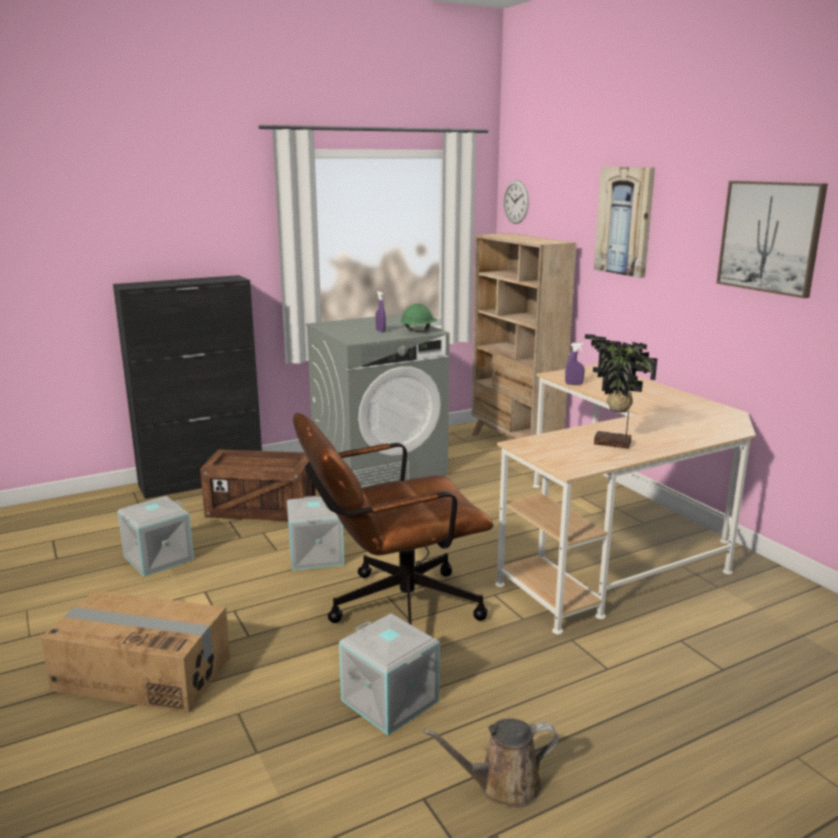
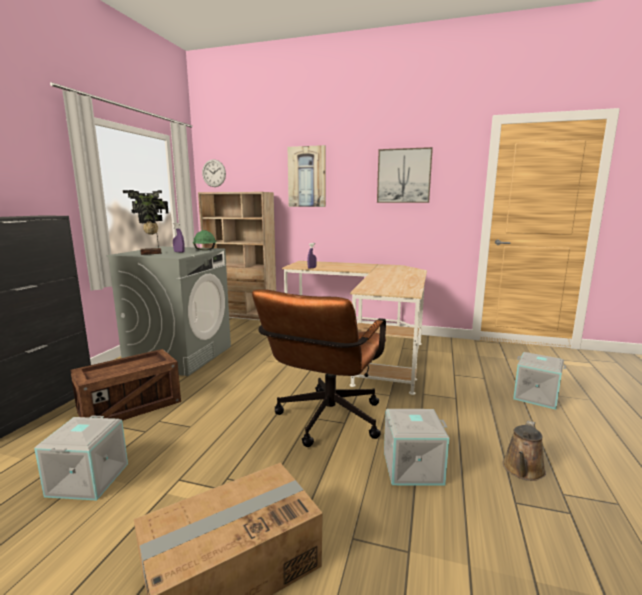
camera: 45 degrees left, 5 degrees down
grey storage box [287,496,344,570] -> grey storage box moved to [513,352,566,410]
potted plant [585,334,658,449] -> potted plant moved to [123,190,168,255]

